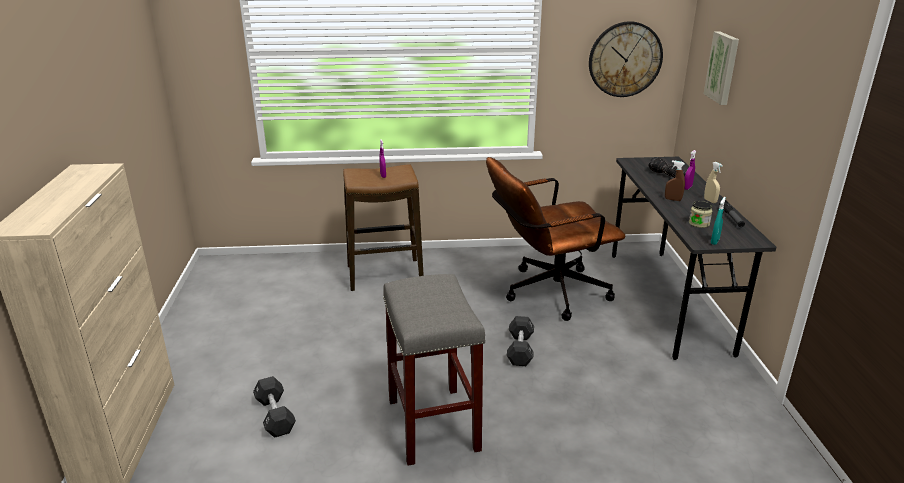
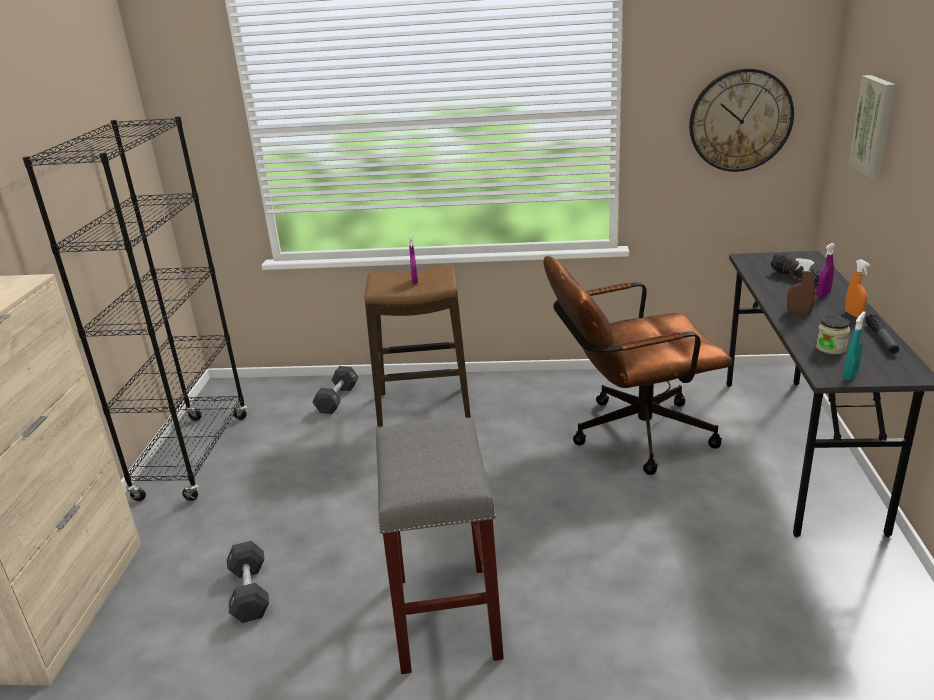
camera: 10 degrees right, 0 degrees up
black dumbbell [507,316,534,366] -> black dumbbell moved to [312,366,359,414]
beige spray bottle [704,162,723,203] -> orange spray bottle [845,259,870,318]
none -> black bookcase [23,116,247,501]

